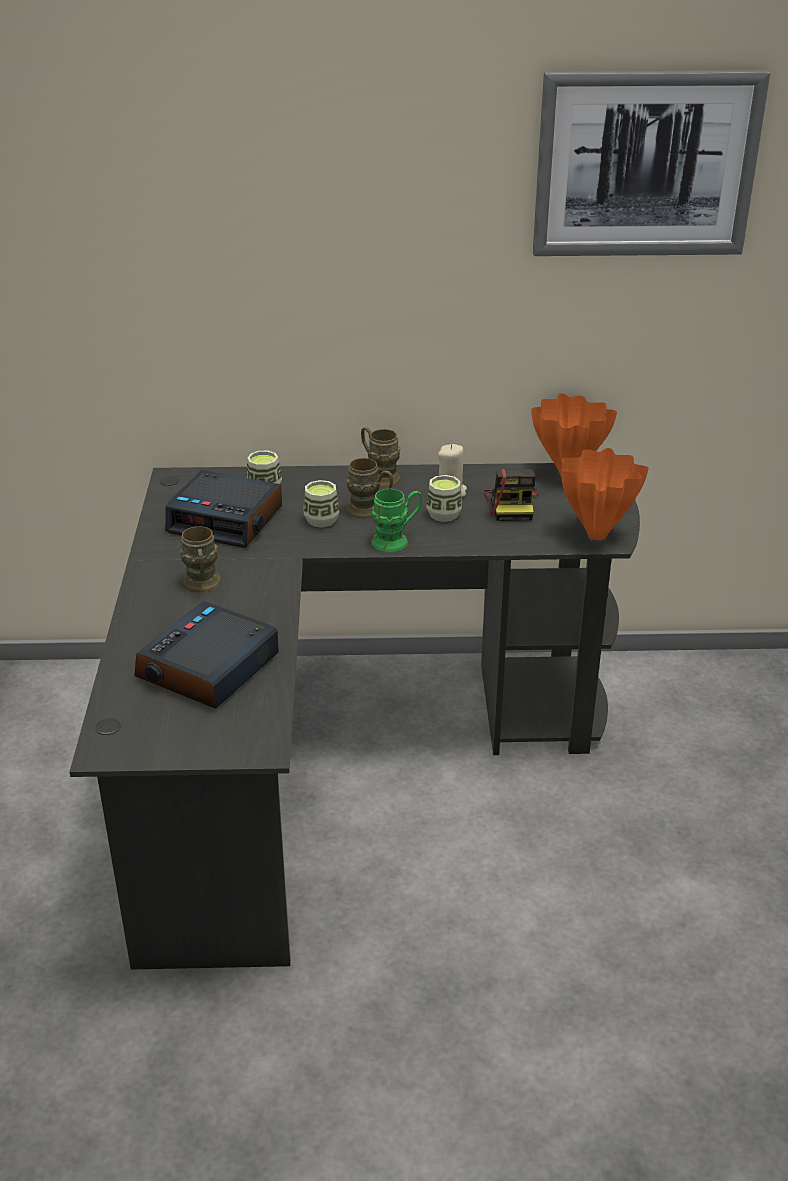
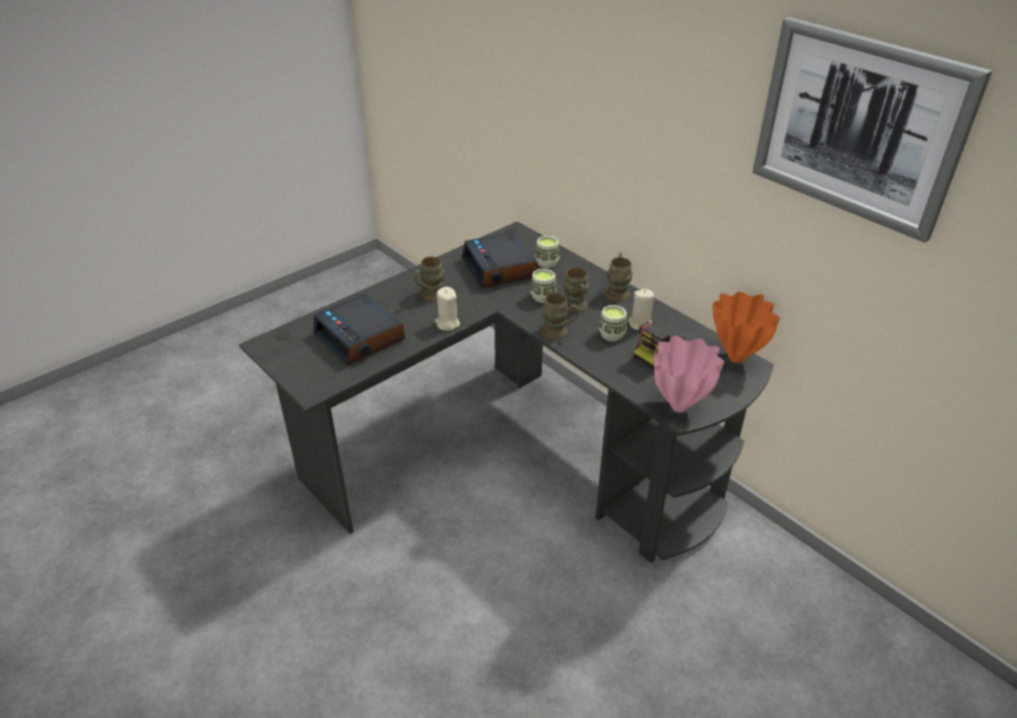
camera: 50 degrees right, 5 degrees up
alarm clock [135,601,279,709] -> alarm clock turned 120 degrees counterclockwise [313,294,405,365]
green mug [371,489,422,552] -> brown mug [541,293,579,340]
orange vase [561,448,649,540] -> pink vase [654,336,724,412]
none -> beige candle [435,287,460,331]

